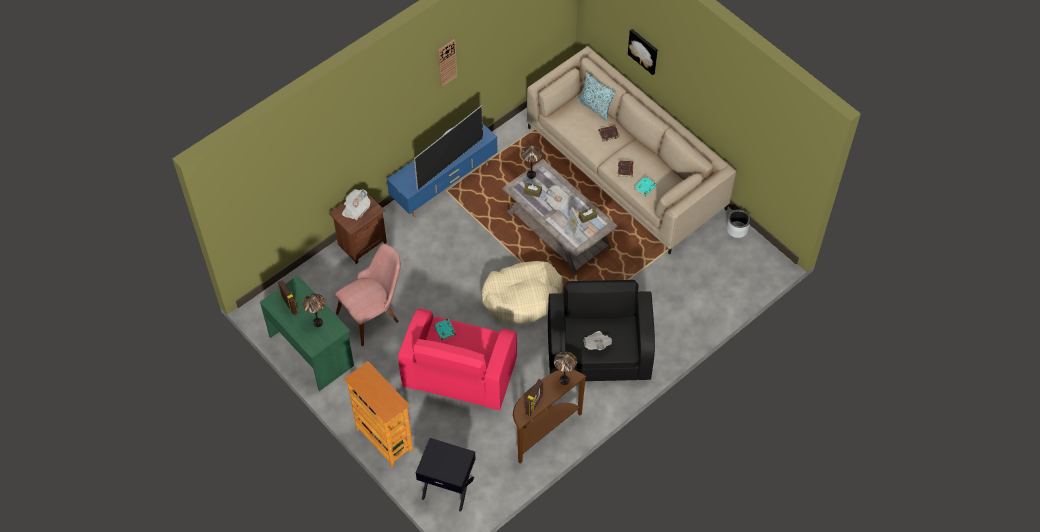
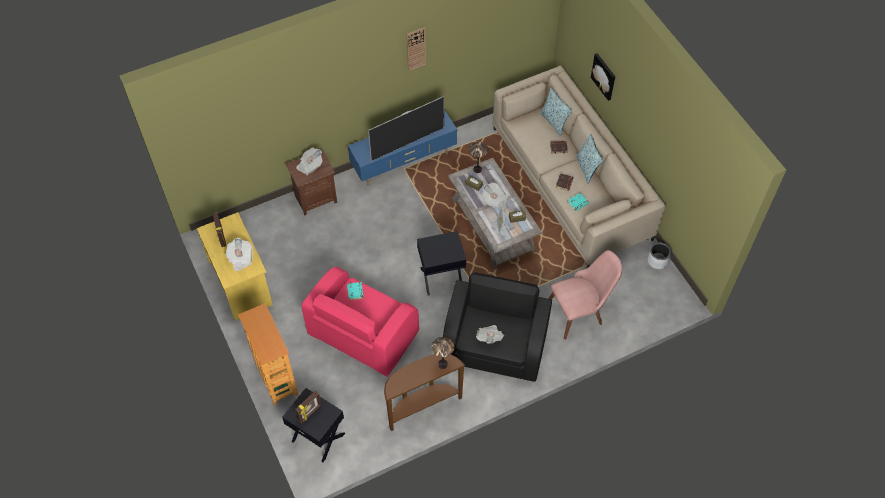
camera: 15 degrees right, 0 degrees up
green desk [260,275,354,391] -> yellow desk [197,212,273,320]
table lamp [302,294,325,327] -> newspaper [226,238,253,271]
pink chair [335,244,401,346] -> pink chair moved to [548,250,622,340]
beige dog bed [481,261,563,324] -> black side table [417,231,466,296]
picture frame [525,379,543,416] -> picture frame moved to [295,390,322,423]
none -> pillow [576,133,603,183]

